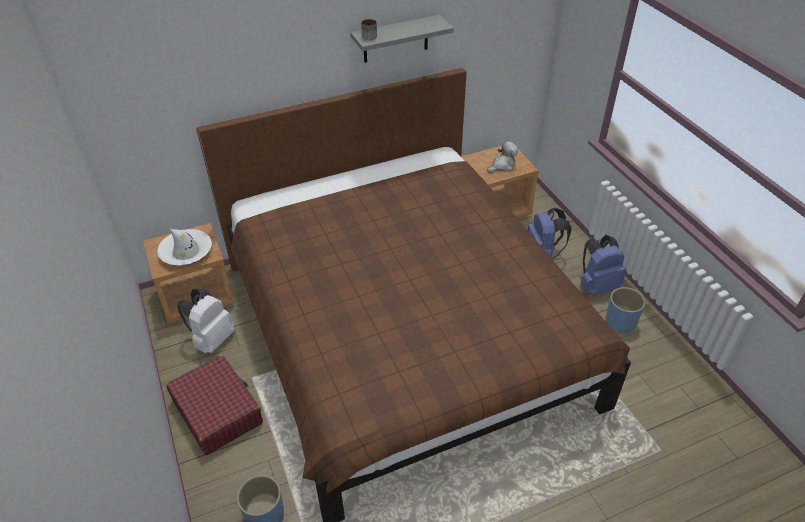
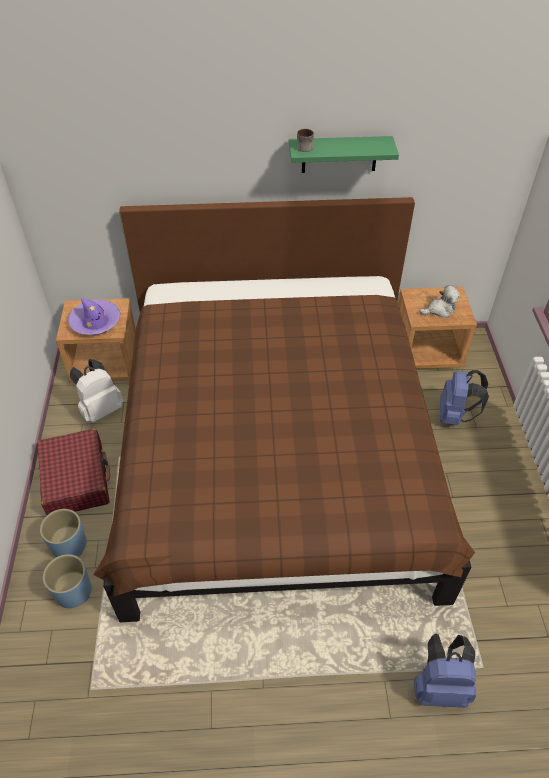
camera: 20 degrees right, 5 degrees up
white hat [157,229,212,266] -> purple hat [68,298,120,335]
grey shelf [350,15,454,63] -> green shelf [289,136,399,173]
blue backpack [581,235,625,295] -> blue backpack moved to [414,634,477,708]
blue planter [605,287,646,333] -> blue planter moved to [40,509,87,557]

